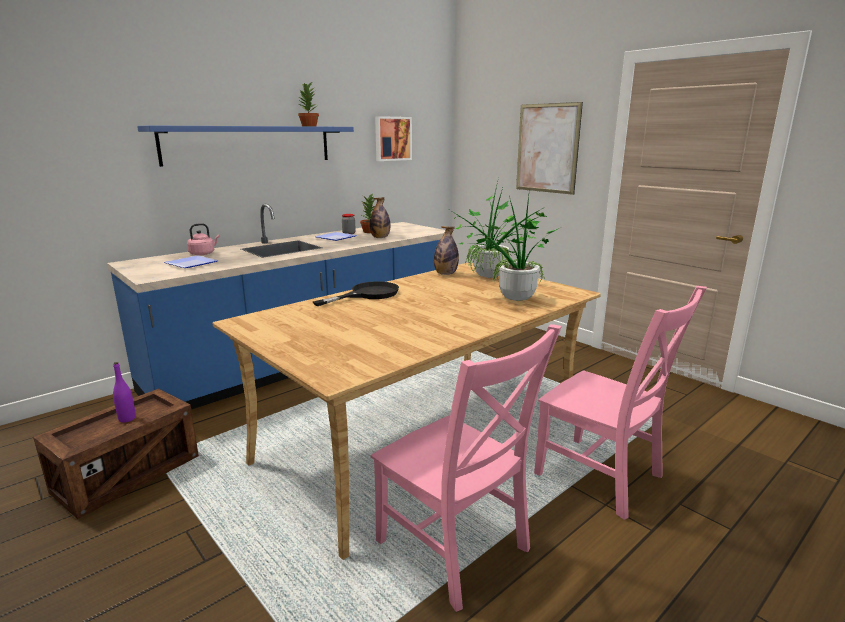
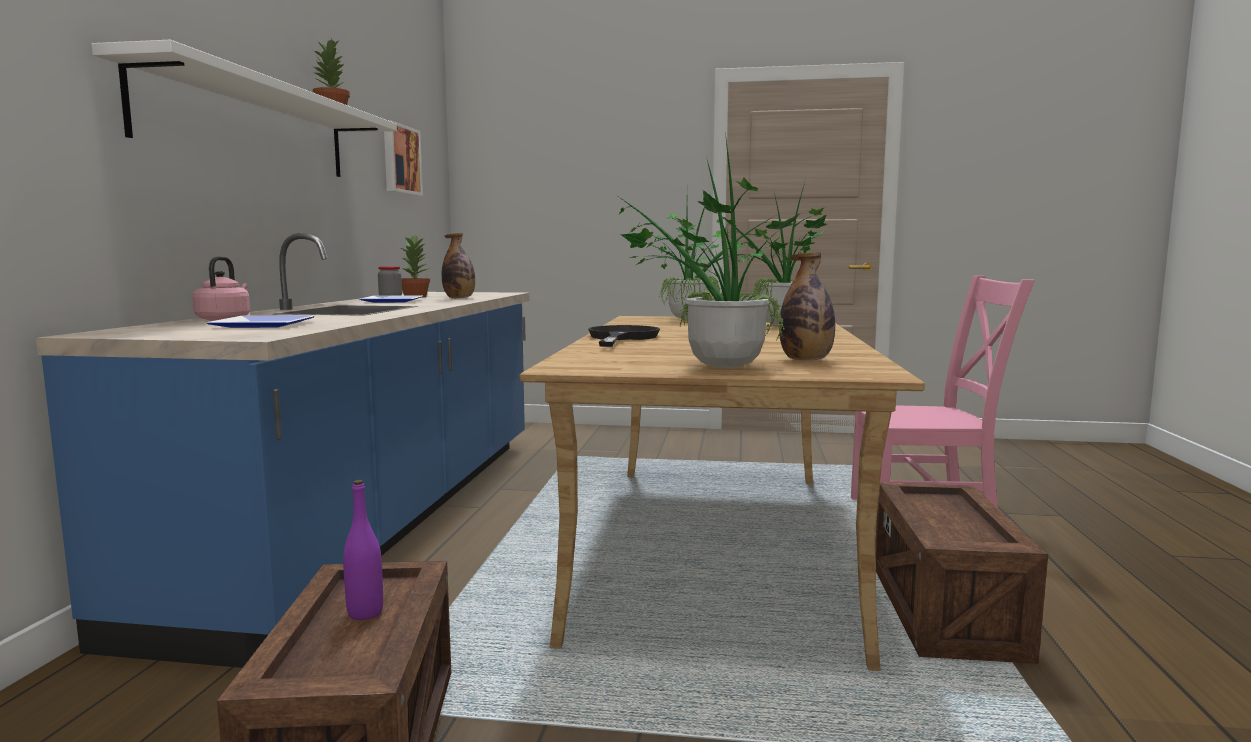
camera: 40 degrees left, 10 degrees down
blue shelf [137,125,354,167] -> white shelf [92,40,397,177]
pink chair [371,324,562,612] -> crate [876,483,1048,664]
bottle [434,226,459,275] -> bottle moved to [779,252,835,361]
picture [516,102,583,195] -> none
none -> potted plant [618,133,801,368]

